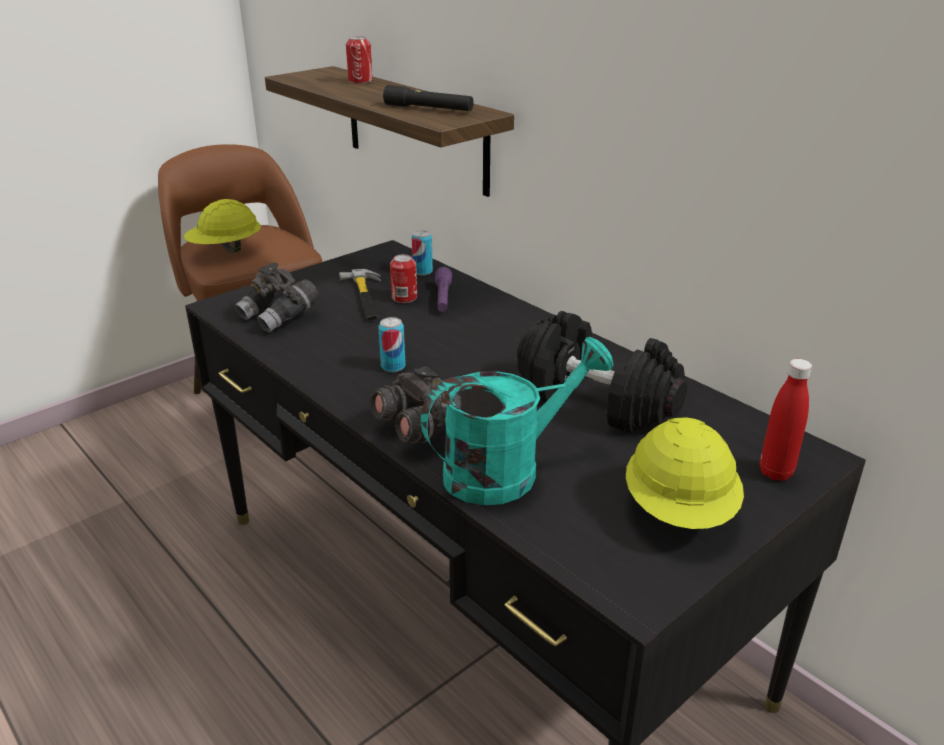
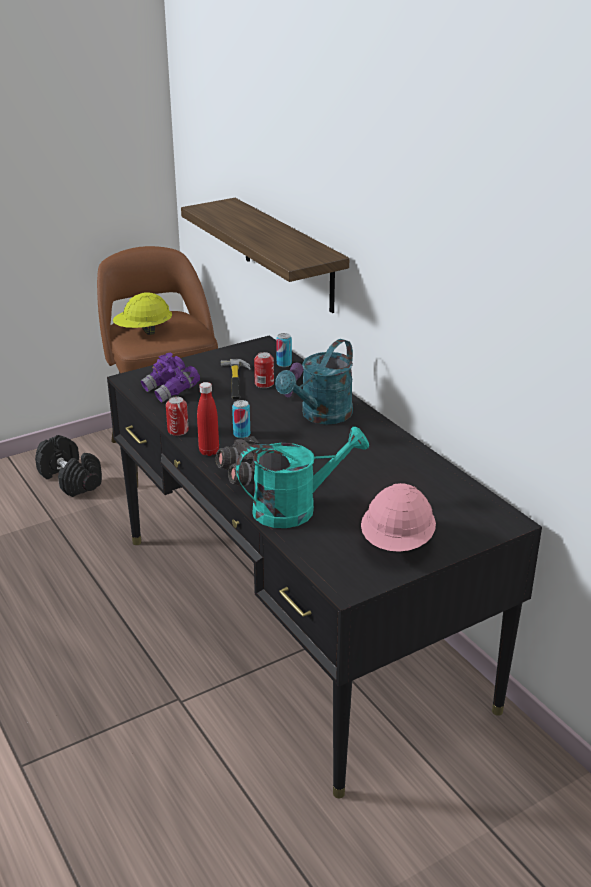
camera: 10 degrees right, 0 degrees up
grey binoculars [235,262,319,333] -> purple binoculars [140,353,200,402]
can [346,36,373,84] -> can moved to [166,397,189,436]
black flashlight [383,85,474,111] -> none
black dumbbell [517,311,687,433] -> black dumbbell moved to [35,435,102,497]
yellow hard hat [626,418,744,529] -> pink hard hat [361,483,436,552]
red bottle [760,359,812,481] -> red bottle moved to [197,382,219,456]
none -> turquoise watering can [275,339,353,425]

